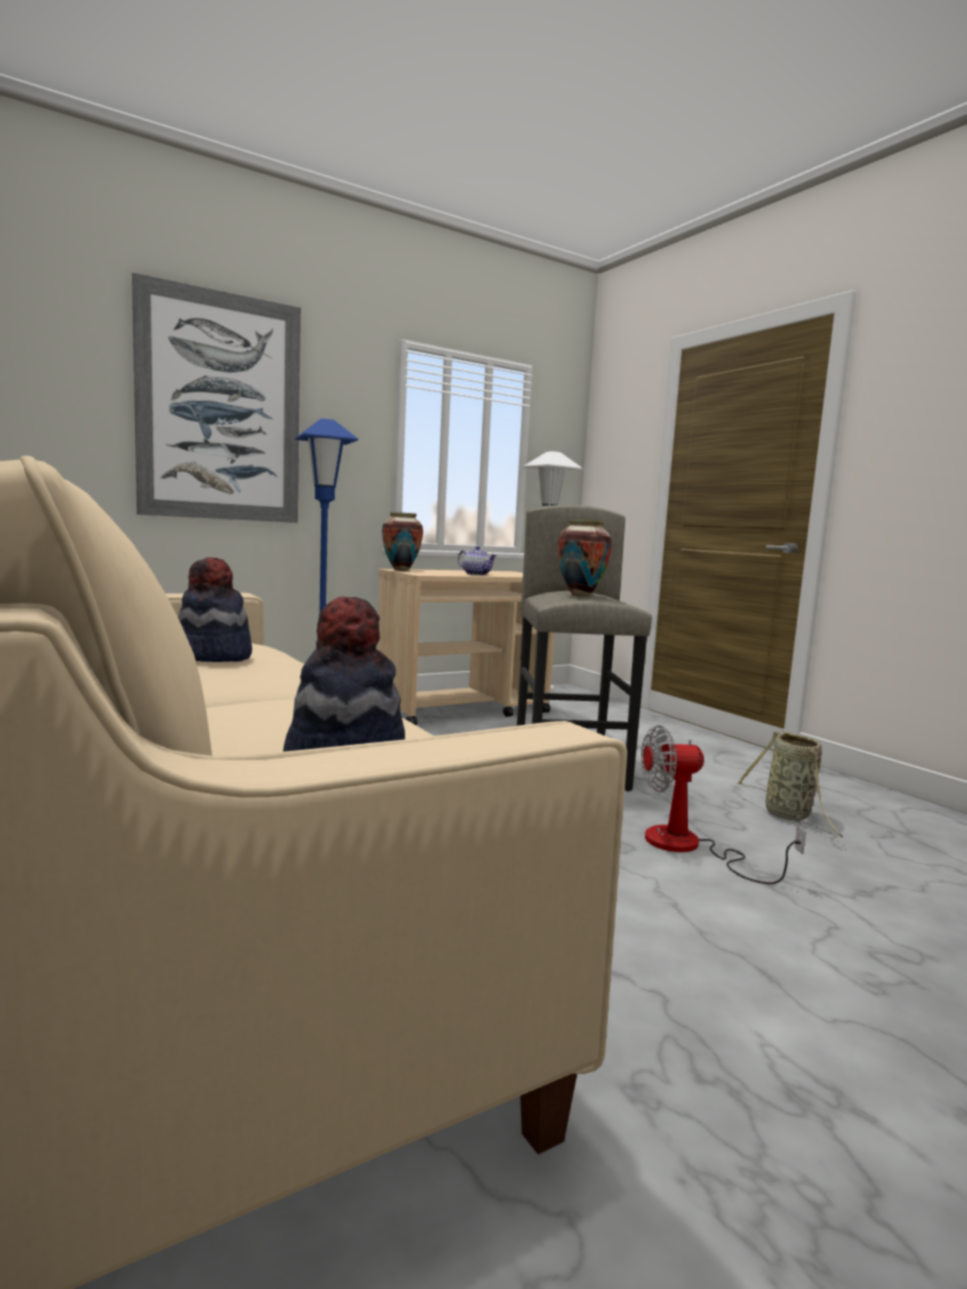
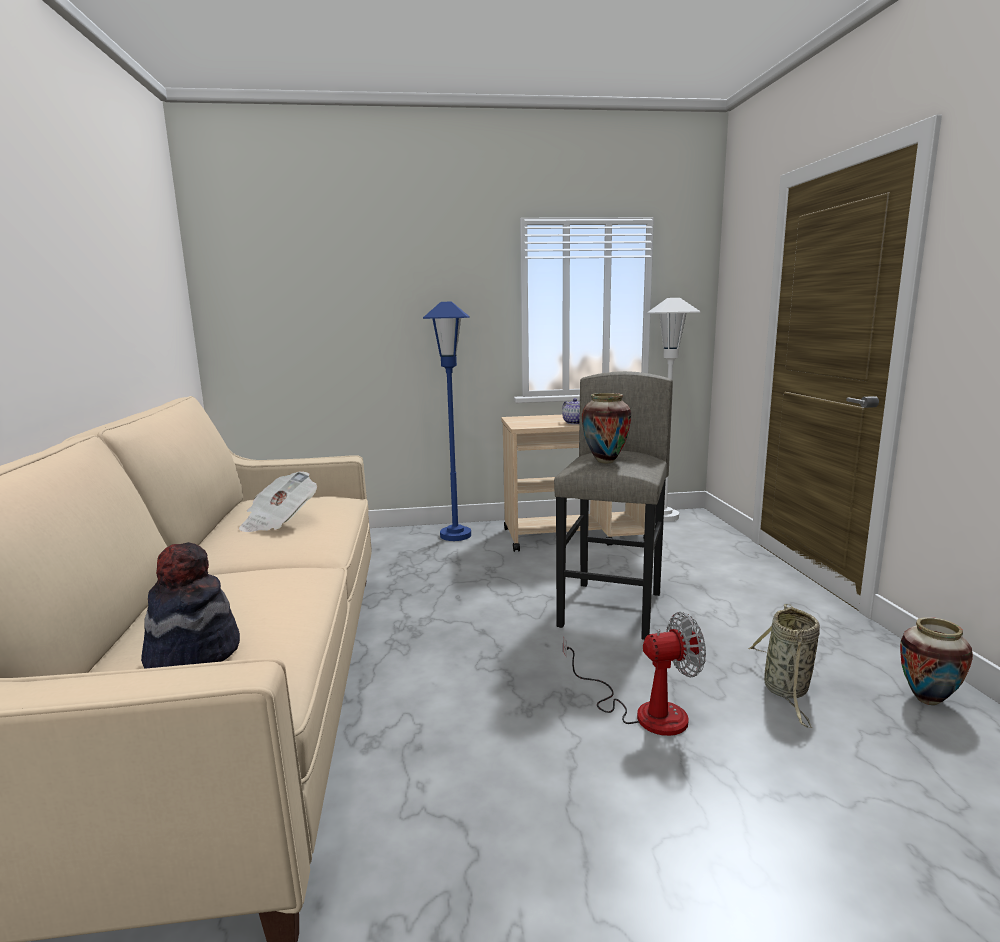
camera: 25 degrees right, 5 degrees up
picture [132,272,301,523] -> none
hat [178,557,252,662] -> newspaper [239,471,317,532]
vase [382,512,423,571] -> vase moved to [900,617,973,705]
fan [641,725,806,884] -> fan turned 150 degrees clockwise [563,612,706,736]

